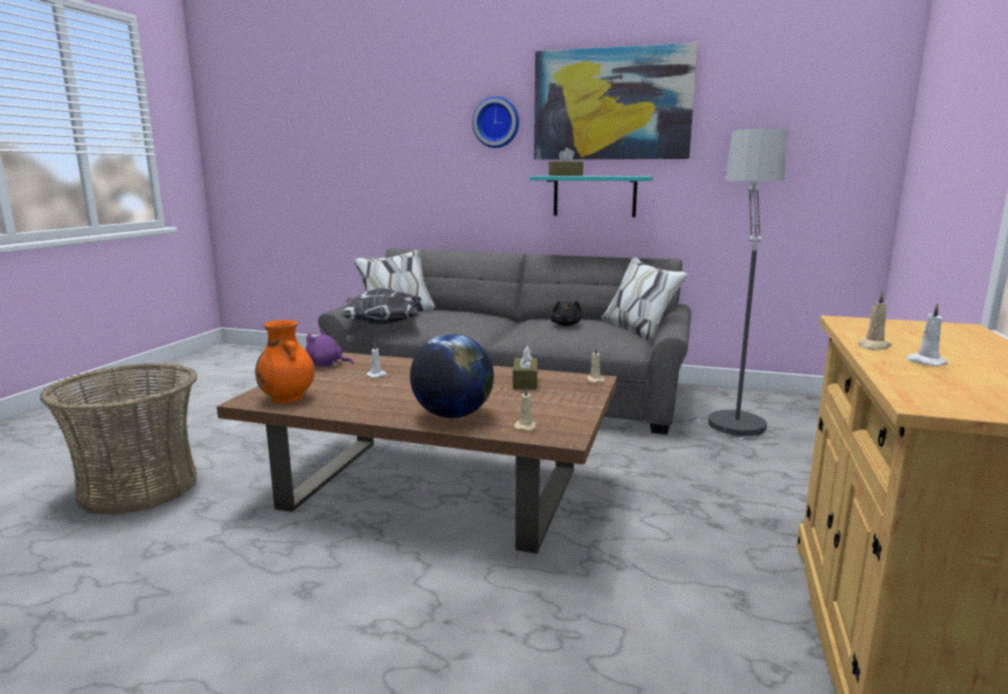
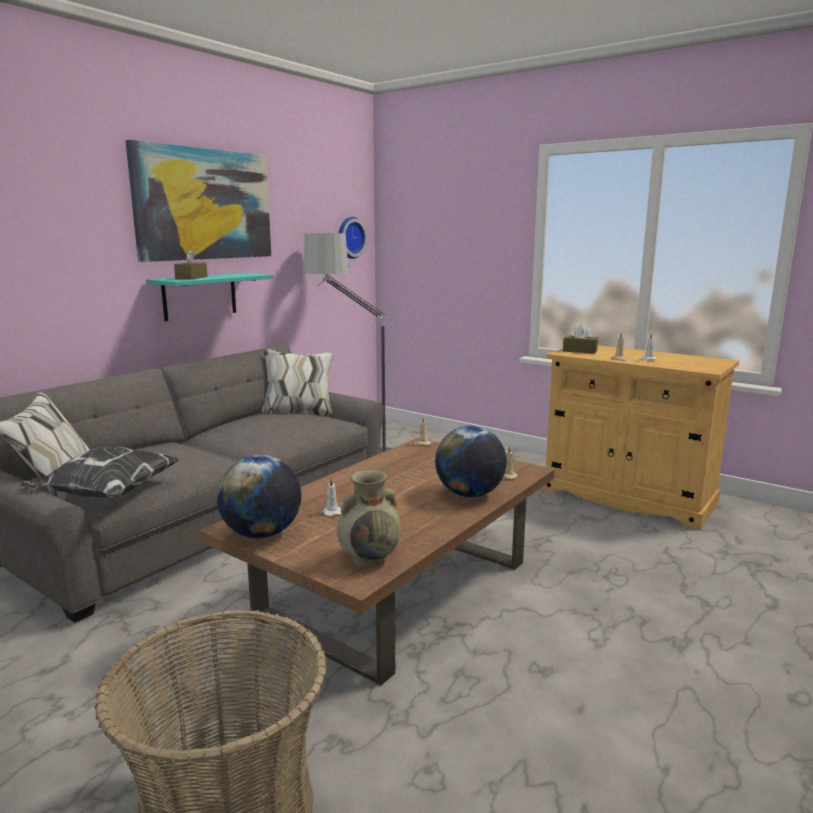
camera: 70 degrees left, 0 degrees up
orange vase [255,320,314,403] -> beige vase [337,470,401,567]
purple plush toy [305,330,354,367] -> globe [217,455,302,538]
wall clock [472,96,519,148] -> wall clock moved to [339,217,367,259]
brown tissue box [513,346,537,389] -> brown tissue box moved to [563,324,598,354]
black plush toy [550,301,581,326] -> none

